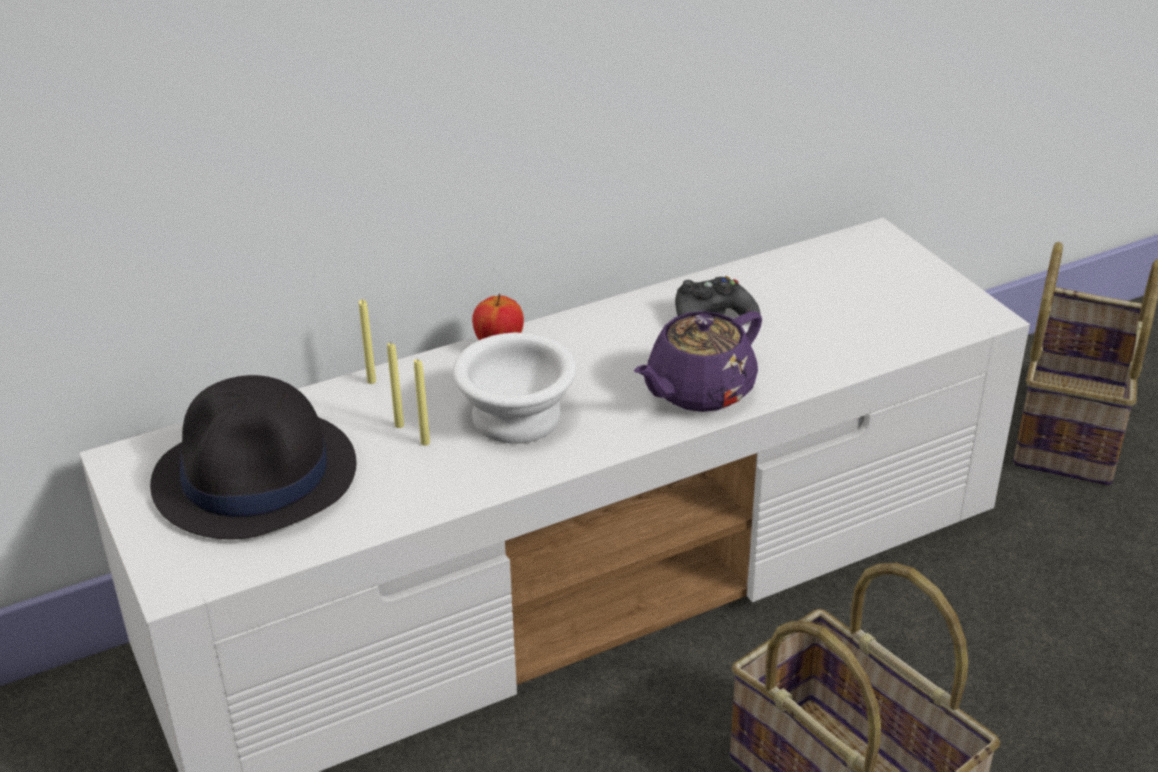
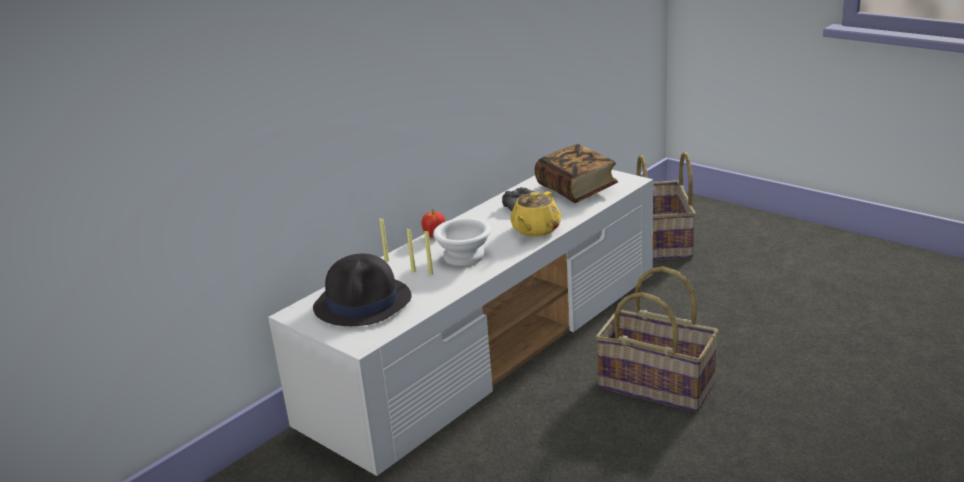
camera: 20 degrees left, 10 degrees down
purple teapot [634,311,762,412] -> yellow teapot [510,191,561,237]
none -> book [535,144,618,203]

